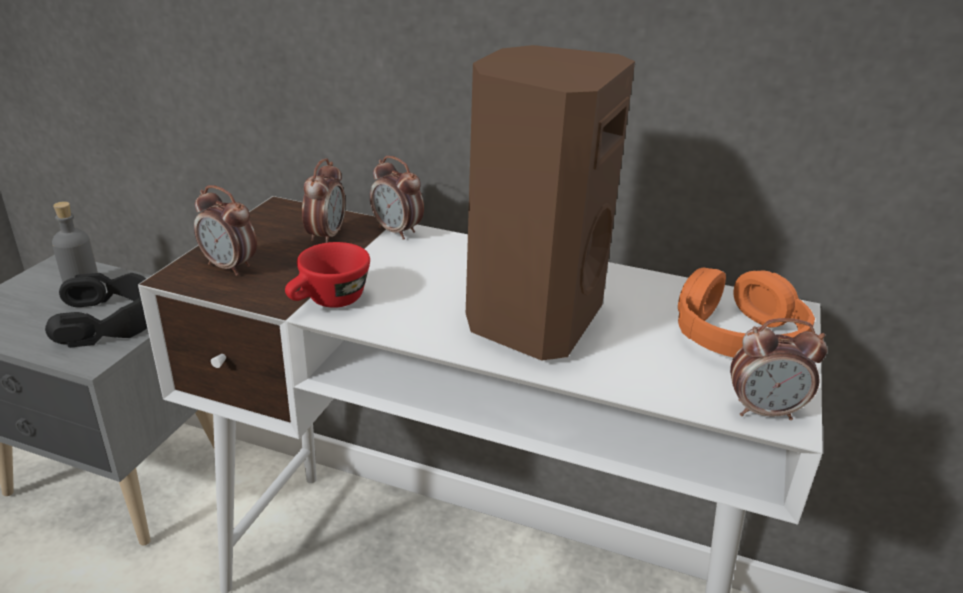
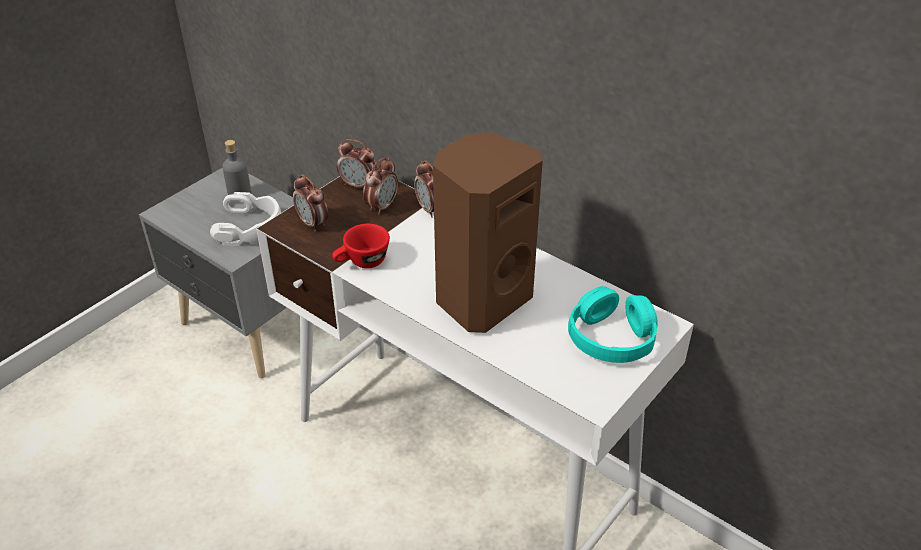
camera: 20 degrees right, 10 degrees up
black headphones [45,273,147,348] -> white headphones [210,192,281,246]
orange headphones [678,268,815,358] -> turquoise headphones [568,286,658,363]
alarm clock [730,318,827,420] -> alarm clock moved to [337,139,377,188]

